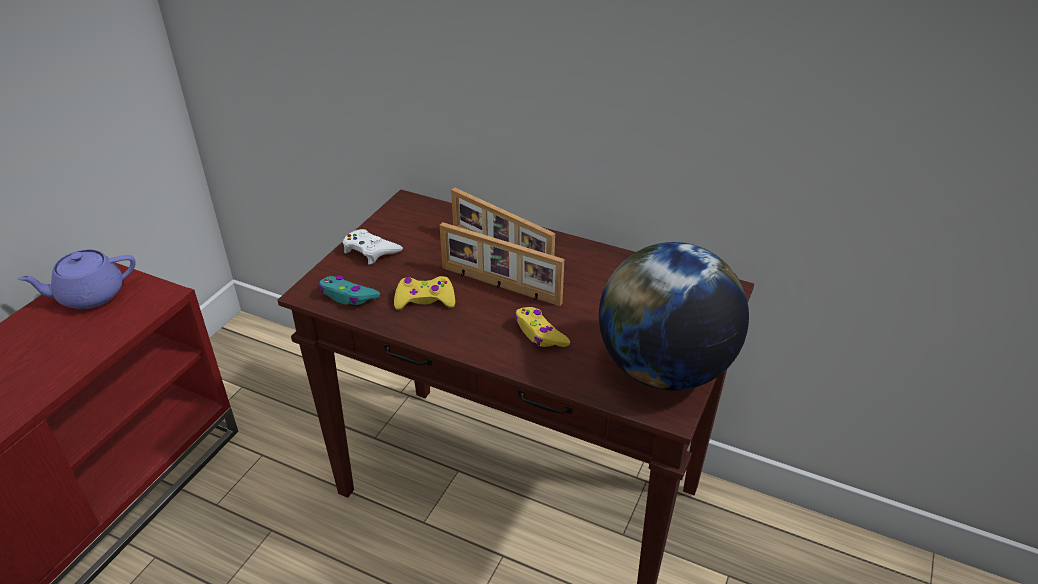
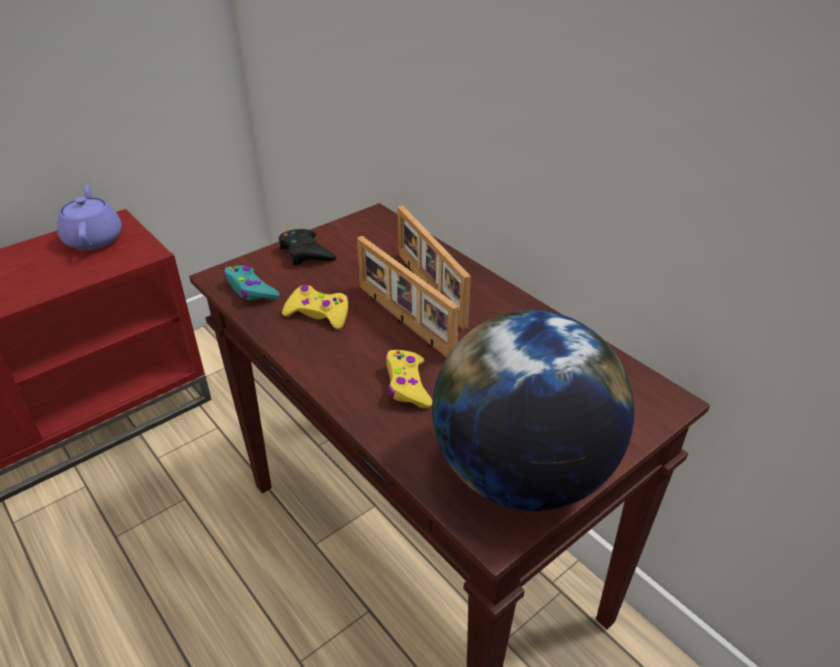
camera: 25 degrees right, 0 degrees up
purple teapot [17,250,136,309] -> purple teapot turned 75 degrees clockwise [57,185,122,250]
white game controller [343,229,403,265] -> black game controller [279,229,336,265]

